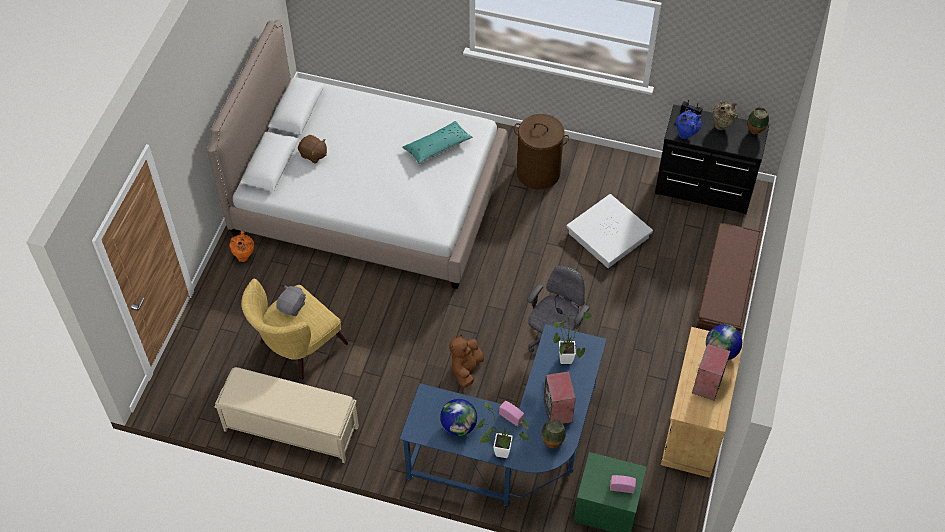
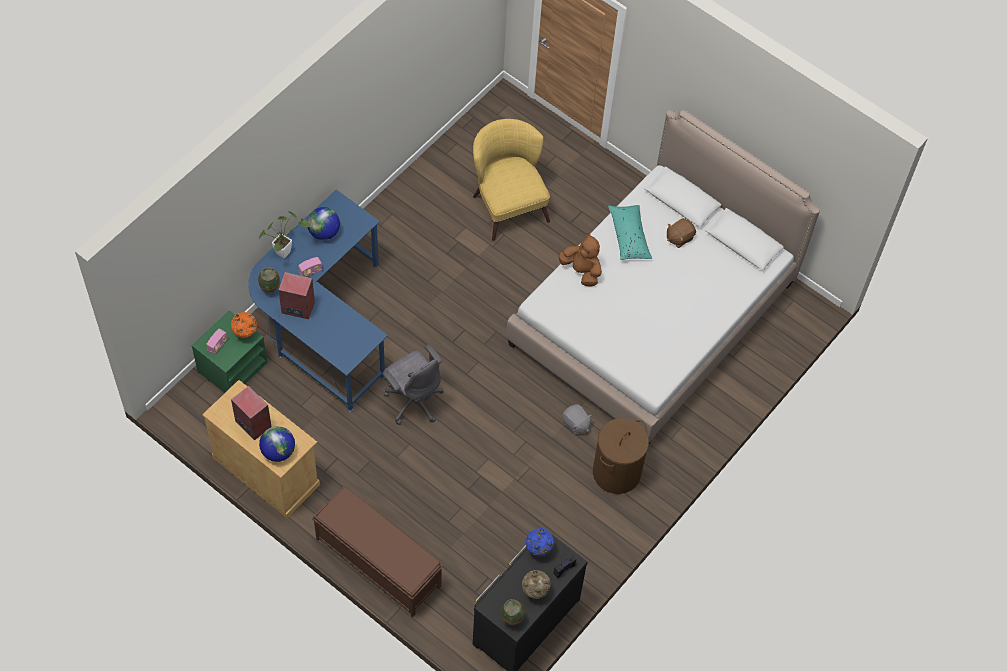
camera: 110 degrees right, 5 degrees up
beige bench [215,367,359,463] -> none
orange vase [229,231,254,262] -> orange vase moved to [231,312,257,338]
grey plush toy [276,285,306,316] -> grey plush toy moved to [562,404,592,435]
turquoise pillow [402,121,473,164] -> turquoise pillow moved to [608,205,652,260]
brown plush toy [449,334,484,388] -> brown plush toy moved to [559,233,602,287]
potted plant [553,312,593,364] -> none
white storage box [566,194,653,268] -> none

